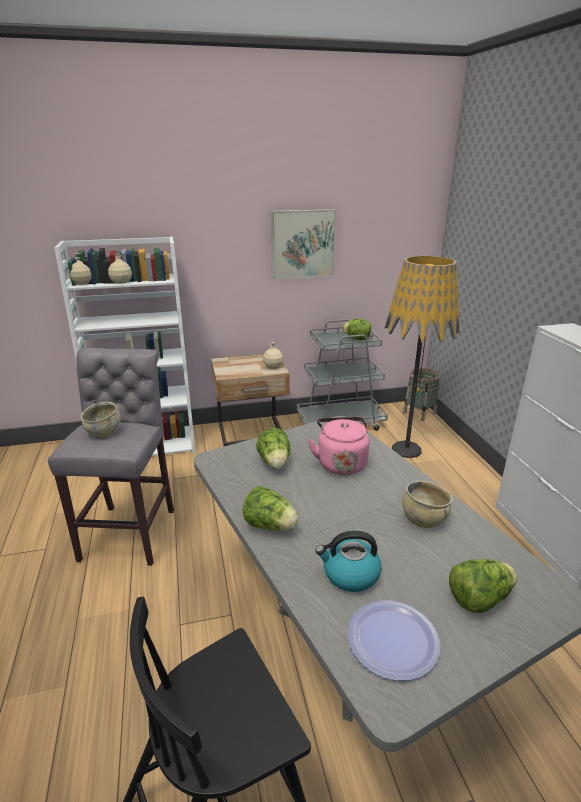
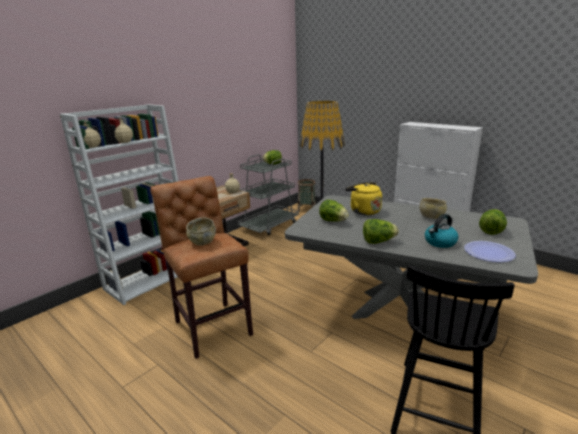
camera: 35 degrees left, 5 degrees down
grey stool [48,348,174,566] -> brown stool [150,176,253,359]
picture [271,209,337,279] -> none
pink kettle [308,417,370,475] -> yellow kettle [345,182,382,215]

